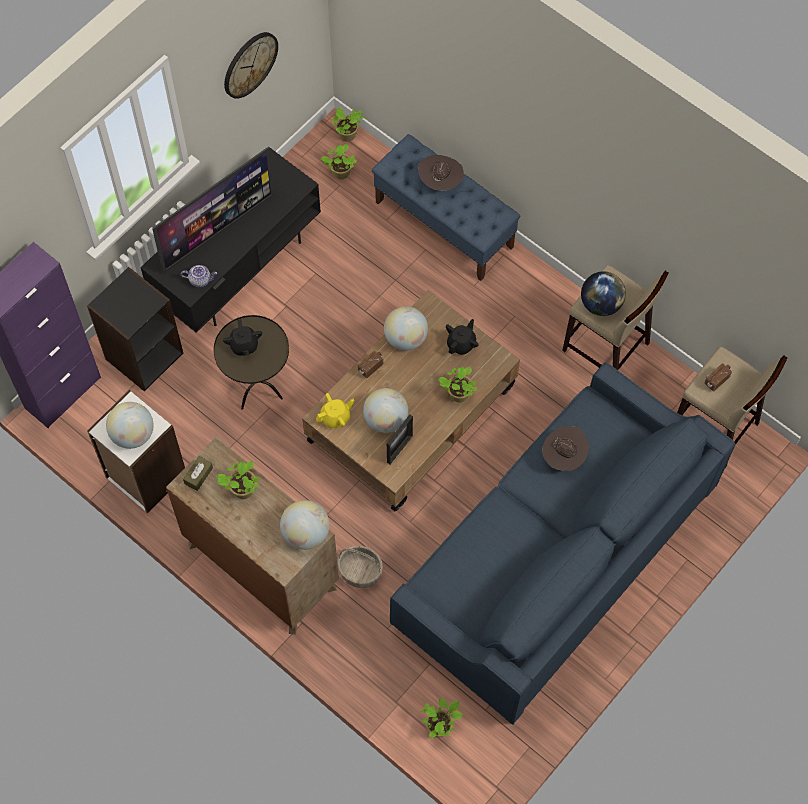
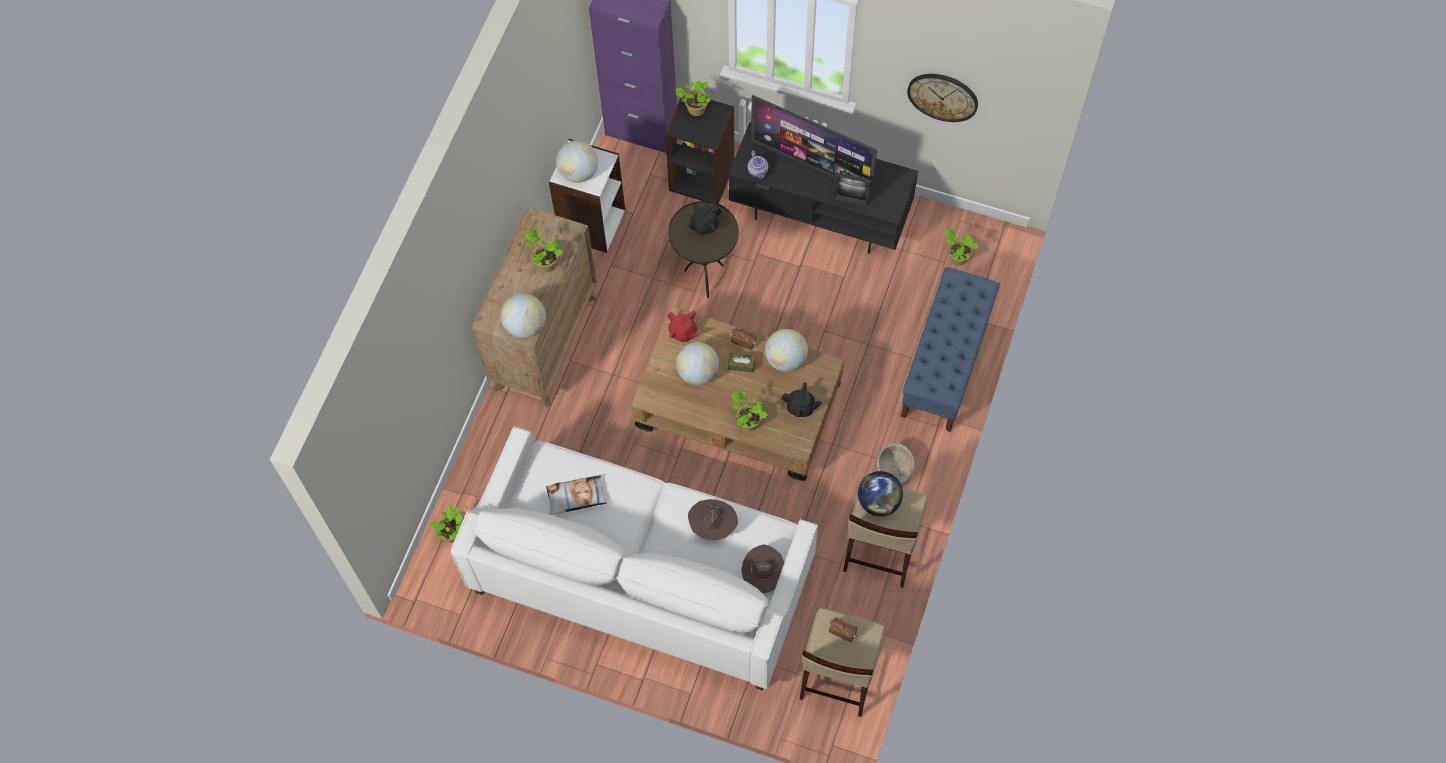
camera: 70 degrees right, 0 degrees up
brown tissue box [183,456,213,491] -> brown tissue box moved to [728,352,756,373]
yellow teapot [316,393,354,428] -> red teapot [667,311,699,342]
potted plant [331,108,364,142] -> potted plant moved to [675,80,711,116]
basket [337,546,383,588] -> basket moved to [877,439,915,486]
picture frame [387,414,413,464] -> picture frame moved to [833,173,871,206]
blue sofa [390,362,735,725] -> white sofa [451,426,818,691]
brown hat [418,155,464,191] -> brown hat moved to [741,544,785,594]
none -> pillow [546,475,607,515]

